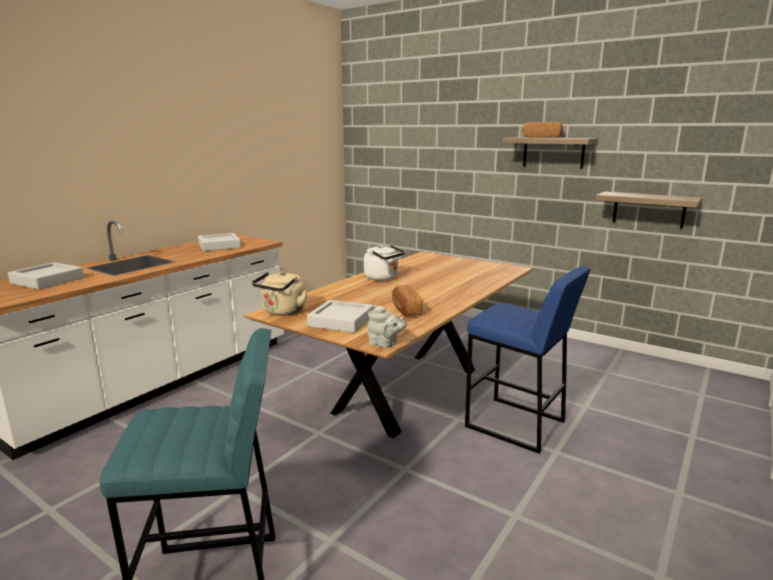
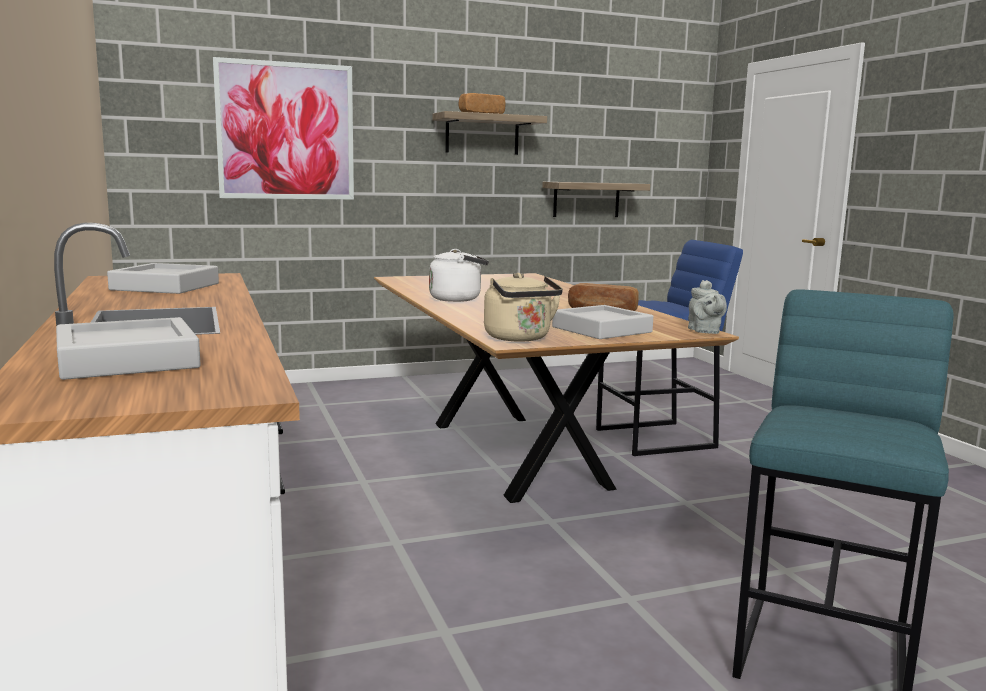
camera: 55 degrees left, 5 degrees down
grey teapot [368,305,407,348] -> grey teapot turned 105 degrees clockwise [688,280,727,334]
none -> picture [213,57,354,200]

